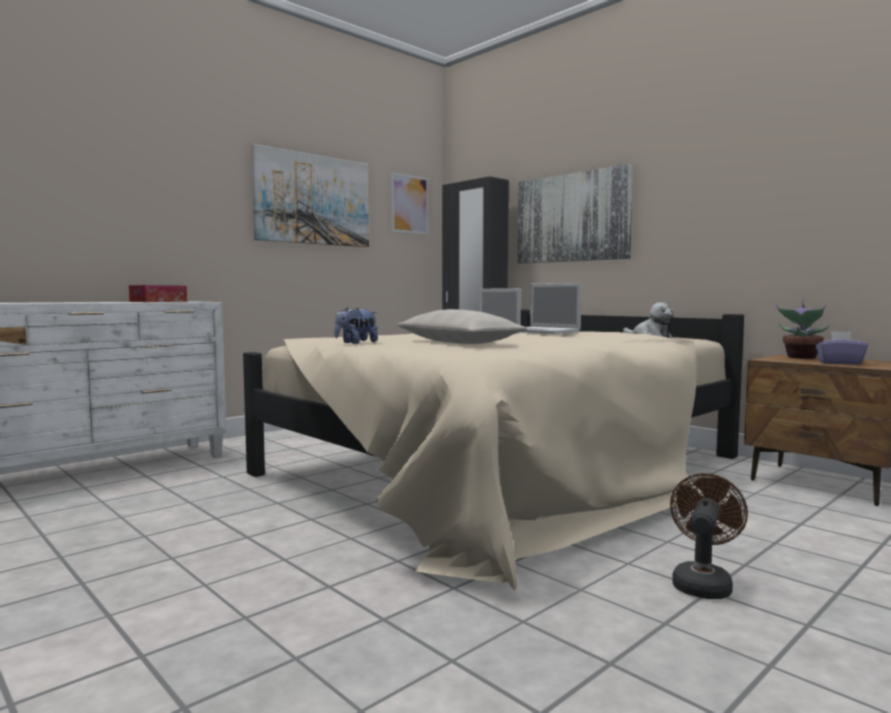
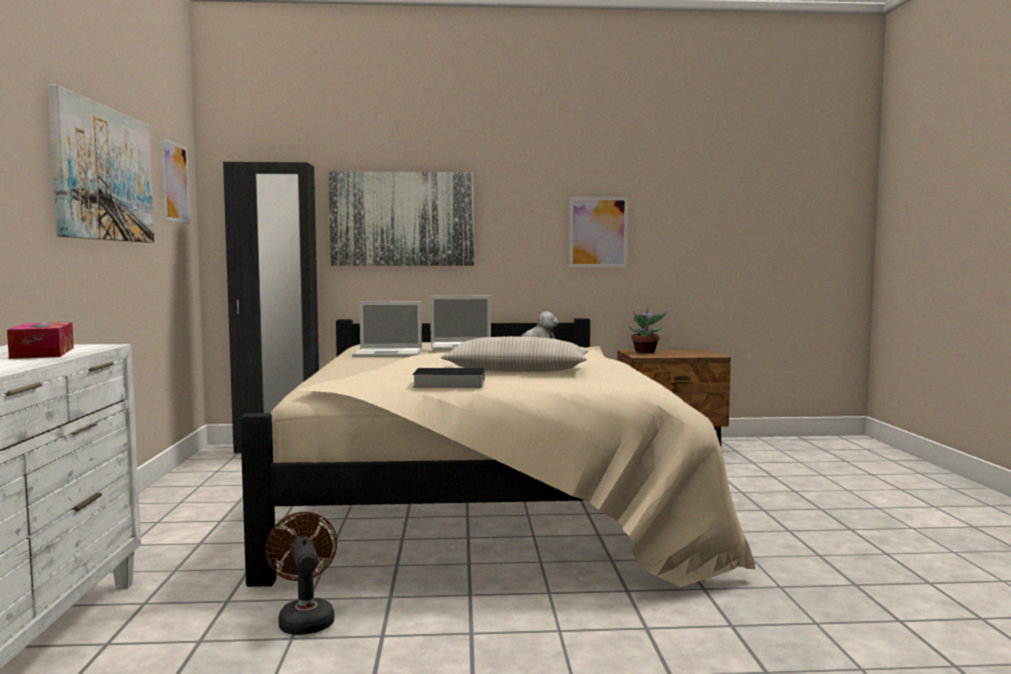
camera: 50 degrees left, 0 degrees up
plush toy [334,308,378,344] -> book [407,368,484,388]
brown fan [670,473,748,599] -> brown fan moved to [265,512,337,635]
purple tissue box [815,331,868,365] -> none
none -> picture [569,197,628,267]

